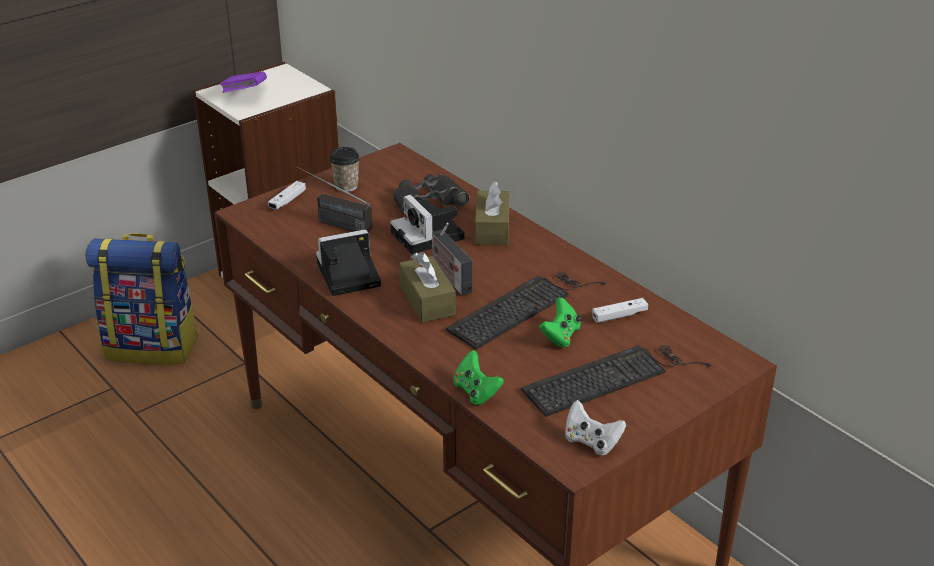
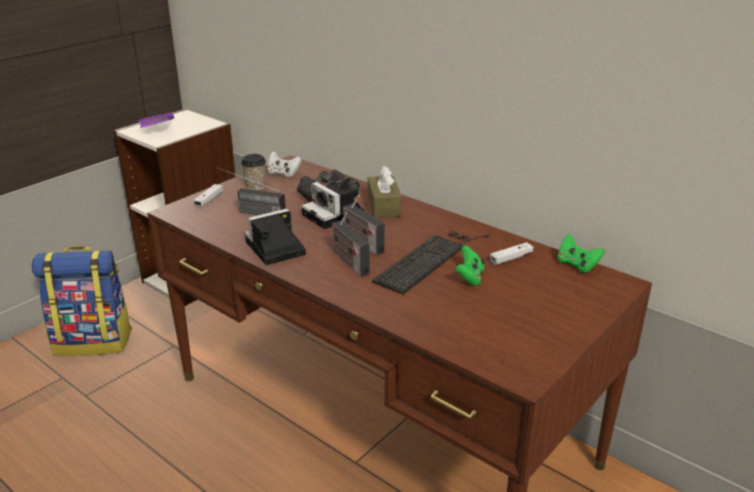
camera: 10 degrees left, 5 degrees down
brown tissue box [399,252,456,322] -> radio [332,213,370,277]
green game controller [453,350,504,405] -> green game controller moved to [558,234,605,273]
keyboard [521,345,712,417] -> none
white game controller [565,400,626,456] -> white game controller moved to [268,151,302,178]

